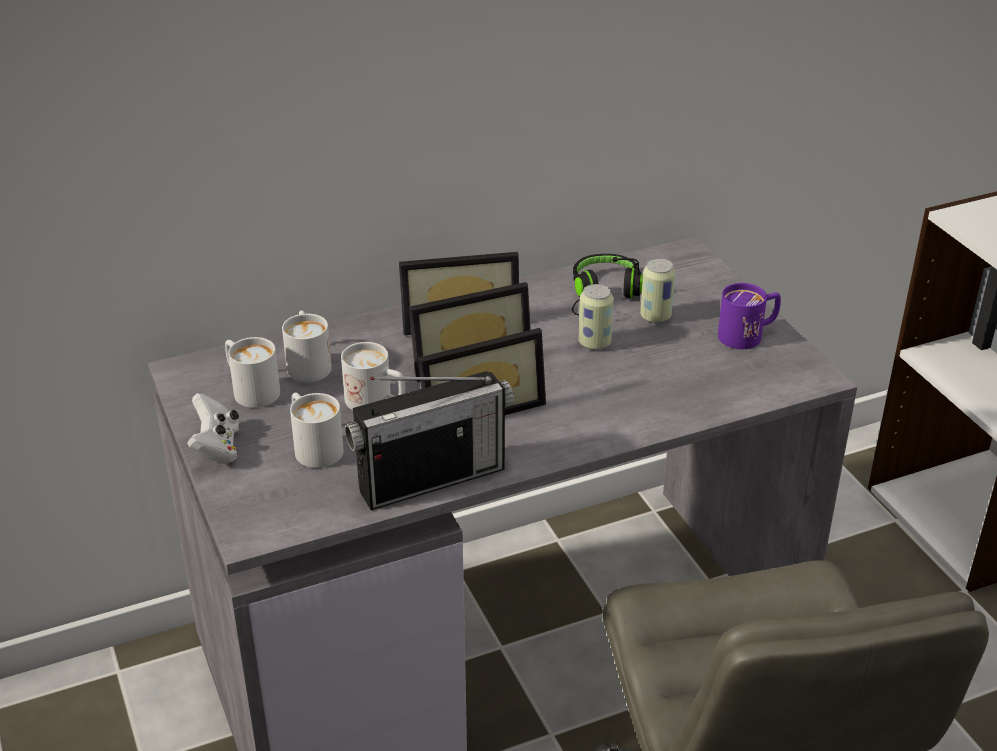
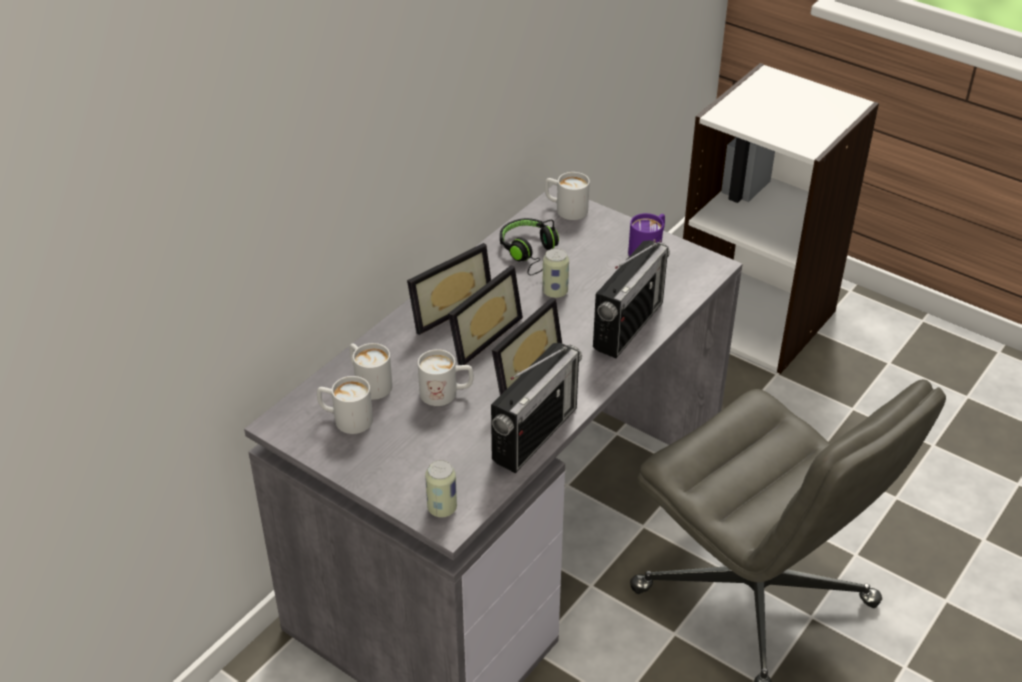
camera: 30 degrees left, 5 degrees up
white game controller [187,393,239,464] -> none
white mug [290,393,344,468] -> white mug moved to [545,172,590,220]
can [640,258,675,323] -> can moved to [425,460,457,518]
none -> radio [593,240,670,358]

